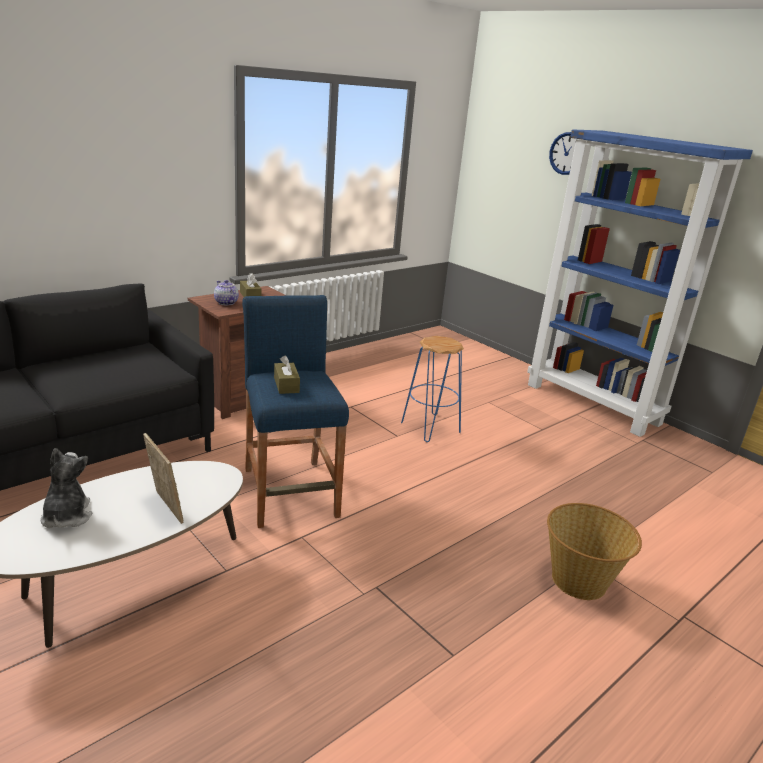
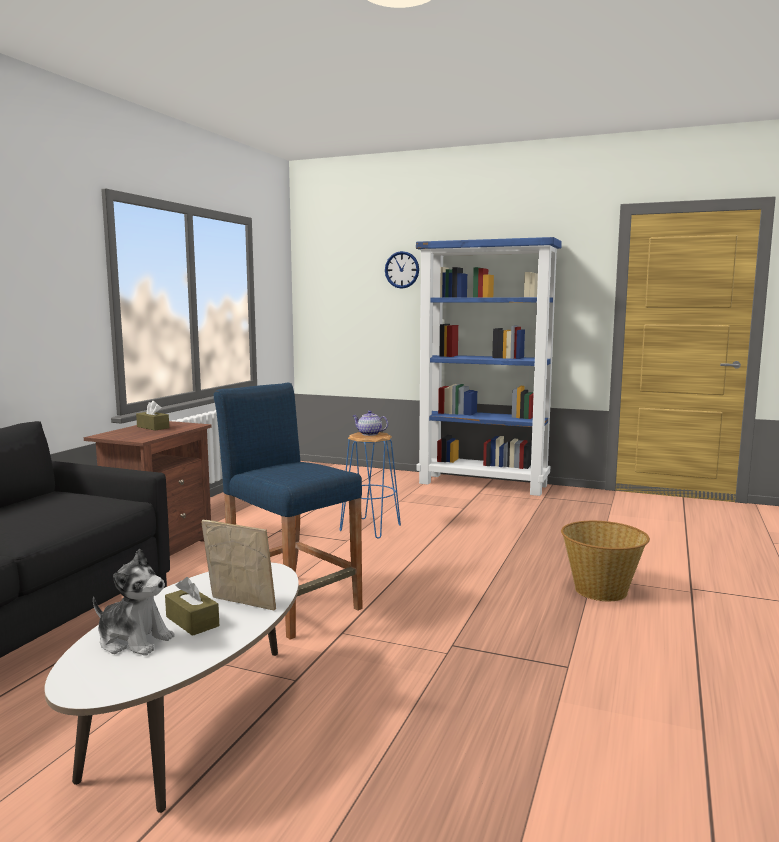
camera: 25 degrees left, 15 degrees down
plush toy [41,448,92,528] -> plush toy turned 150 degrees clockwise [93,549,175,656]
teapot [214,280,239,306] -> teapot moved to [353,411,388,436]
brown tissue box [274,355,300,394] -> brown tissue box moved to [165,577,219,636]

